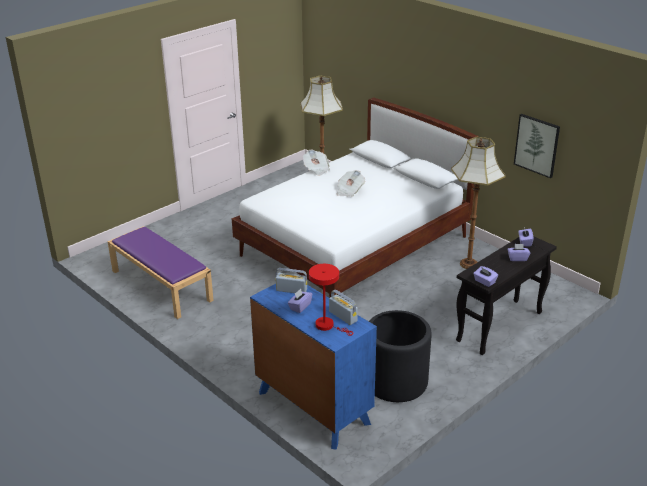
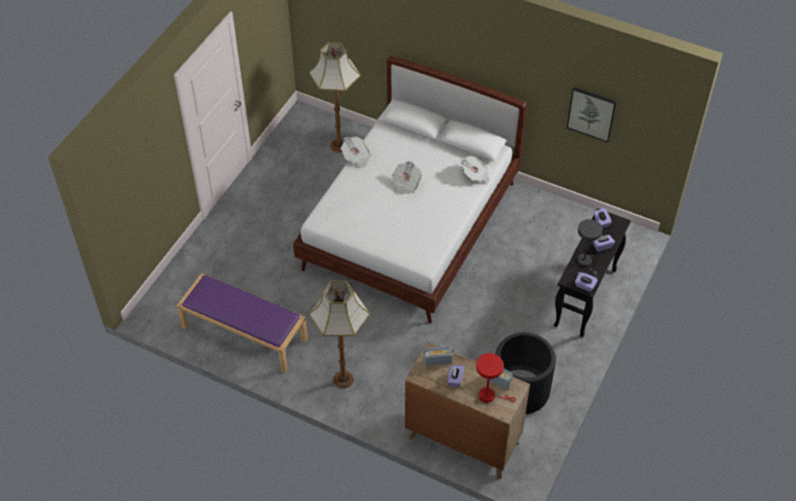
camera: 20 degrees left, 20 degrees up
blue dresser [250,284,377,450] -> brown dresser [405,342,530,479]
floor lamp [451,137,506,269] -> floor lamp moved to [309,280,370,389]
none -> newspaper [461,156,490,182]
none -> grey table lamp [577,219,603,279]

